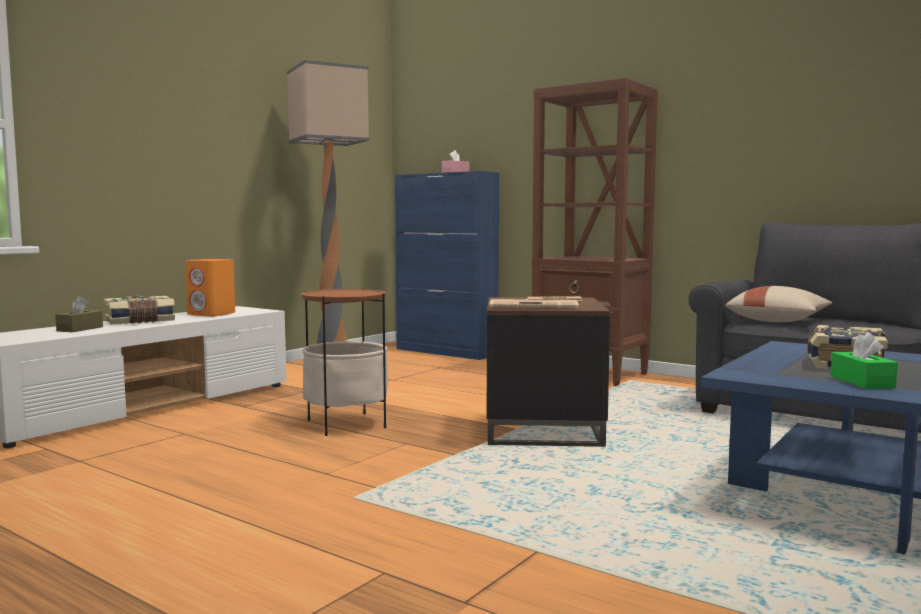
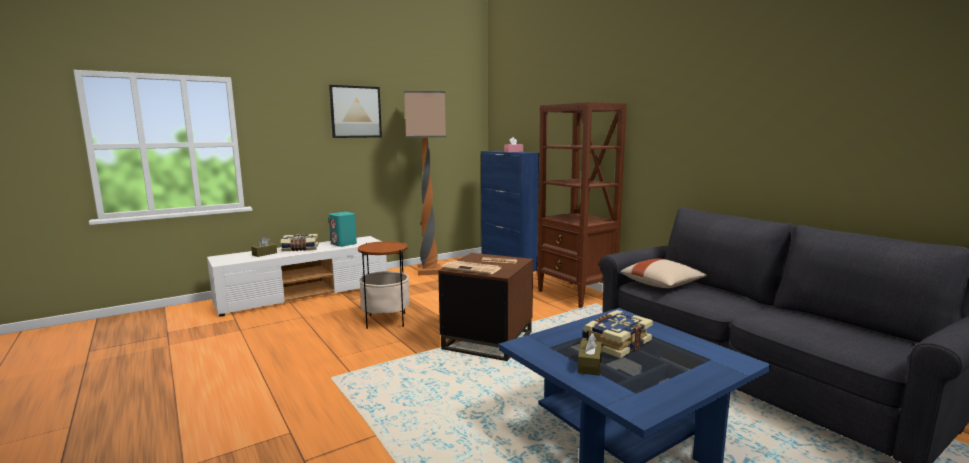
camera: 20 degrees right, 5 degrees up
orange speaker [185,259,235,317] -> turquoise speaker [329,212,357,247]
green tissue box [831,332,898,389] -> brown tissue box [578,333,602,376]
none -> picture [329,85,382,138]

